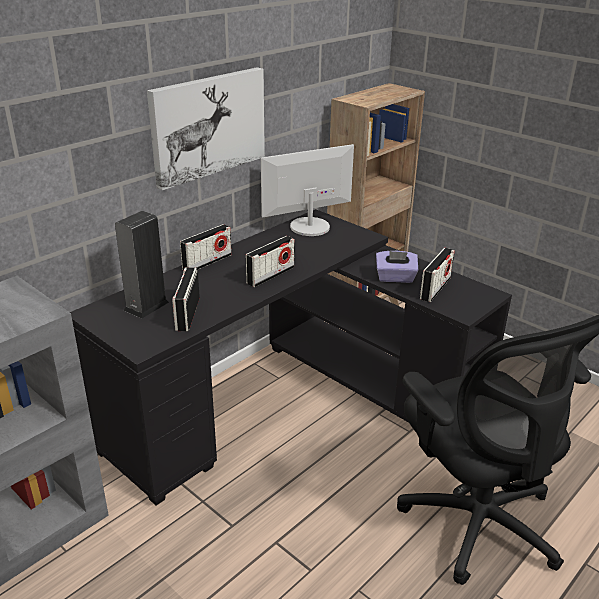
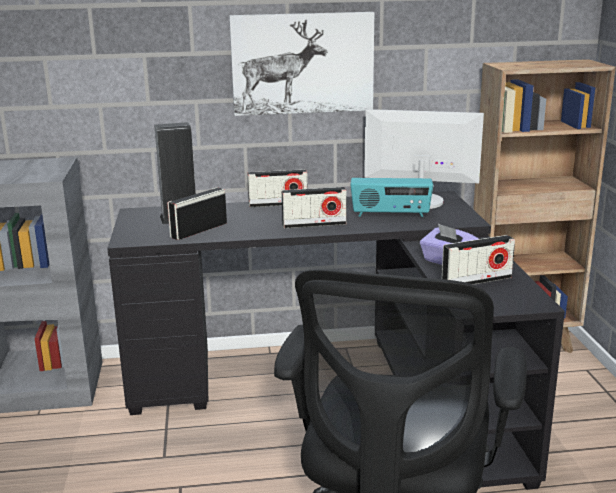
camera: 40 degrees right, 10 degrees down
none -> radio [351,178,433,217]

